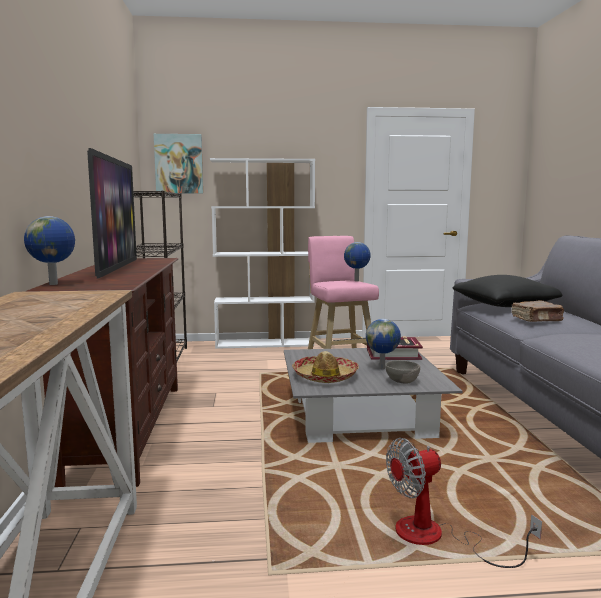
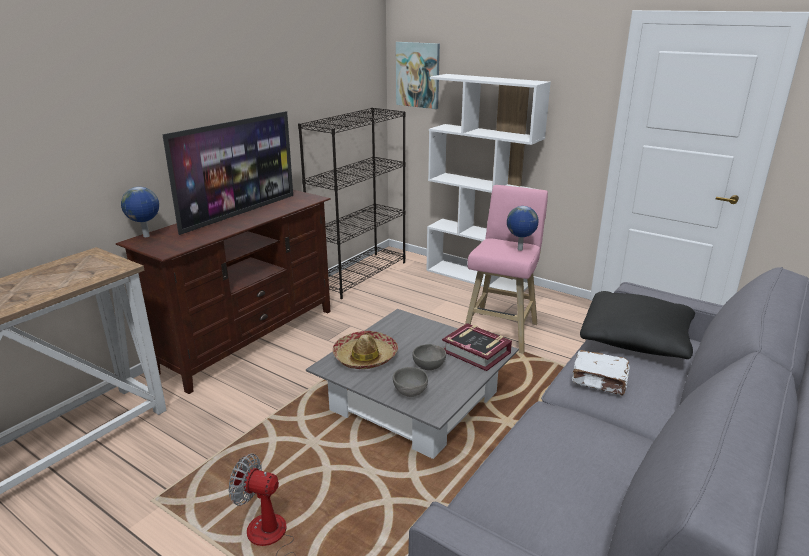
camera: 40 degrees right, 15 degrees up
globe [366,319,401,369] -> grey bowl [412,344,446,370]
brown book [511,300,564,322] -> white book [572,350,630,395]

